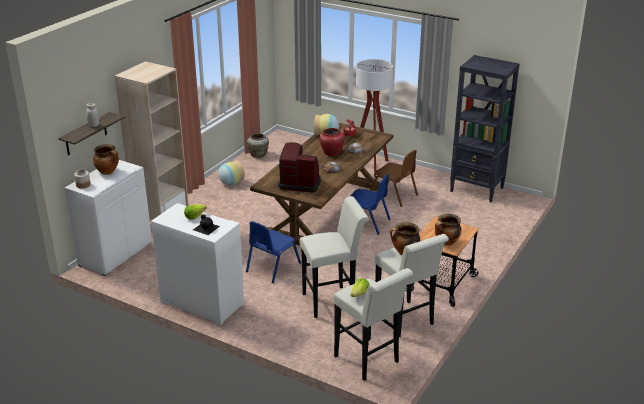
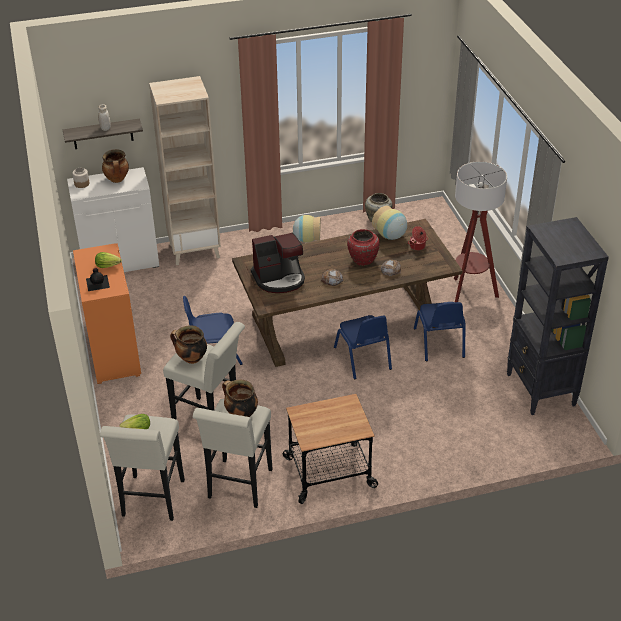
camera: 45 degrees right, 10 degrees up
white cabinet [151,203,244,326] -> orange cabinet [73,243,141,384]
coffee machine [278,142,321,193] -> coffee machine turned 105 degrees clockwise [251,233,305,293]
brown chair [371,150,418,207] -> blue chair [414,302,465,361]
cooking pot [435,214,461,246] -> cooking pot moved to [170,325,207,364]

